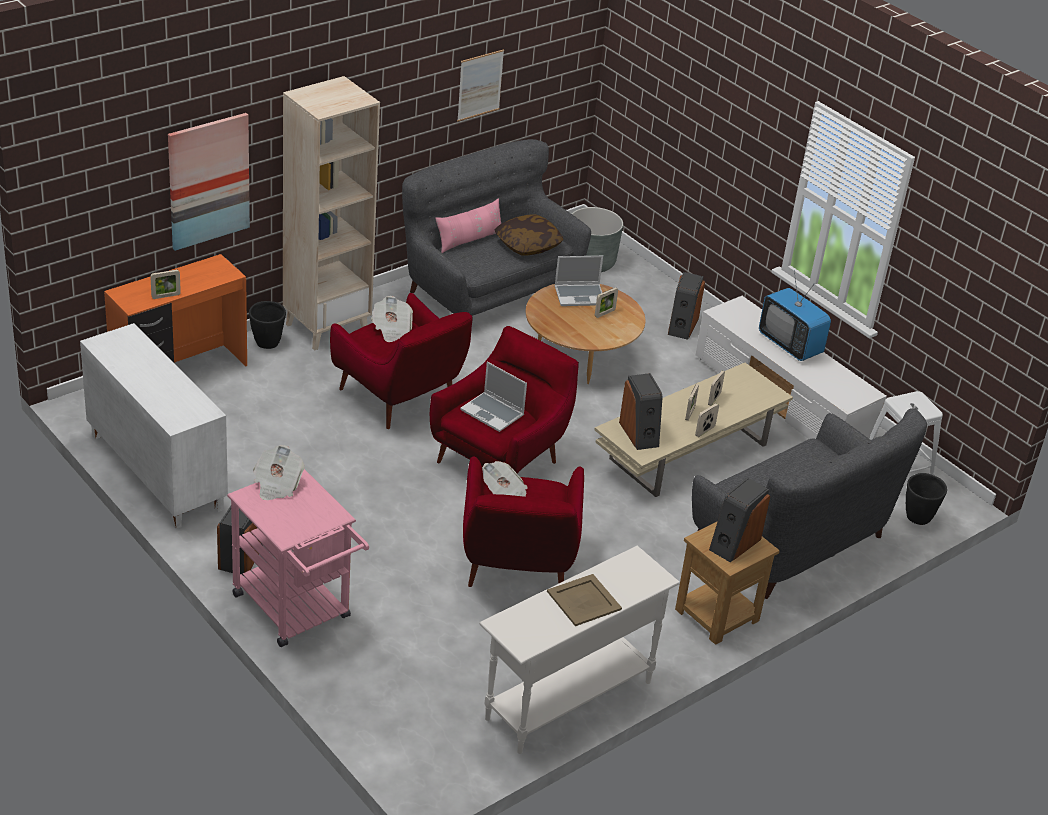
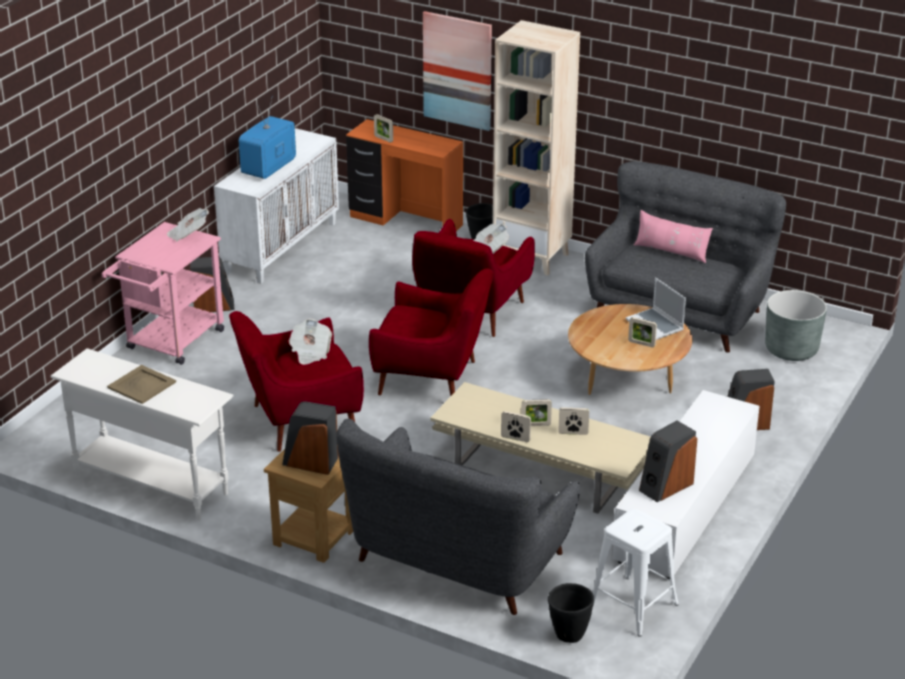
camera: 70 degrees right, 5 degrees down
picture [457,49,504,121] -> none
laptop [460,362,527,432] -> none
pillow [494,214,564,256] -> none
speaker [619,373,663,450] -> speaker moved to [639,420,697,502]
television [759,270,831,361] -> television moved to [239,95,296,179]

